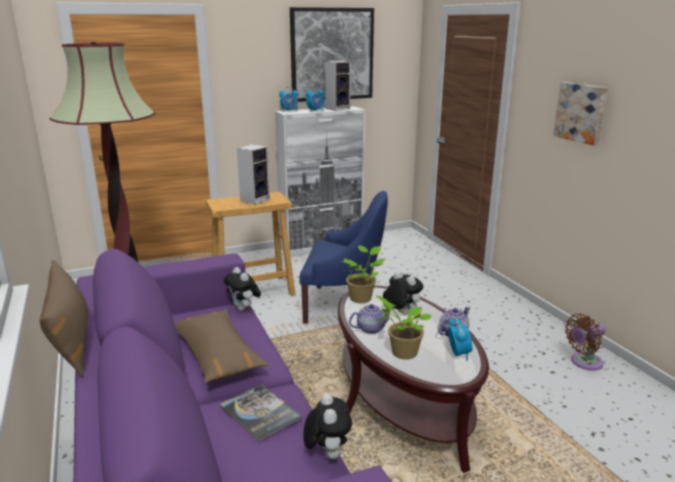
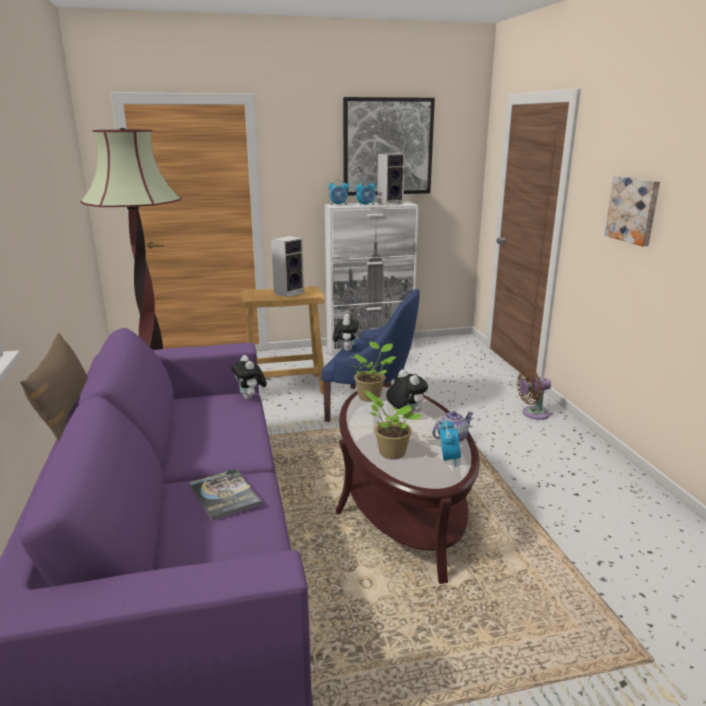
camera: 10 degrees right, 0 degrees up
brown pillow [174,309,269,383] -> none
plush toy [303,393,352,459] -> plush toy moved to [333,314,359,351]
teapot [349,304,390,334] -> none
brown fan [565,314,606,370] -> brown fan moved to [517,368,551,420]

